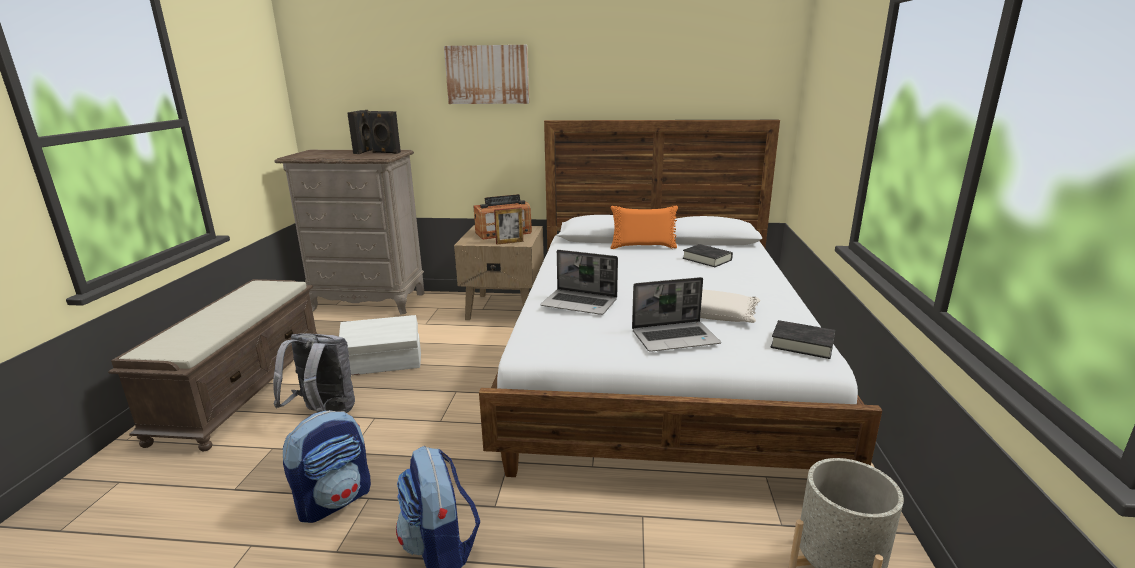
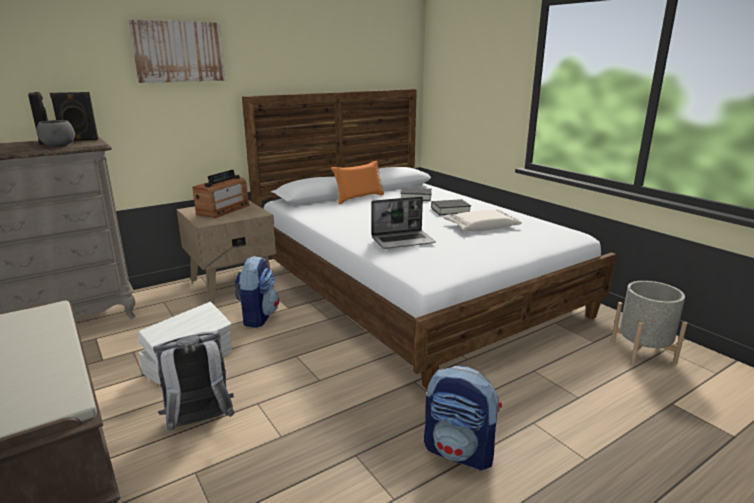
camera: 40 degrees left, 0 degrees up
backpack [283,410,371,523] -> backpack moved to [235,256,279,328]
picture frame [494,207,523,245] -> none
laptop [632,277,721,352] -> none
black book [771,320,835,359] -> black book moved to [431,199,471,215]
none -> grey bowl [36,120,75,147]

